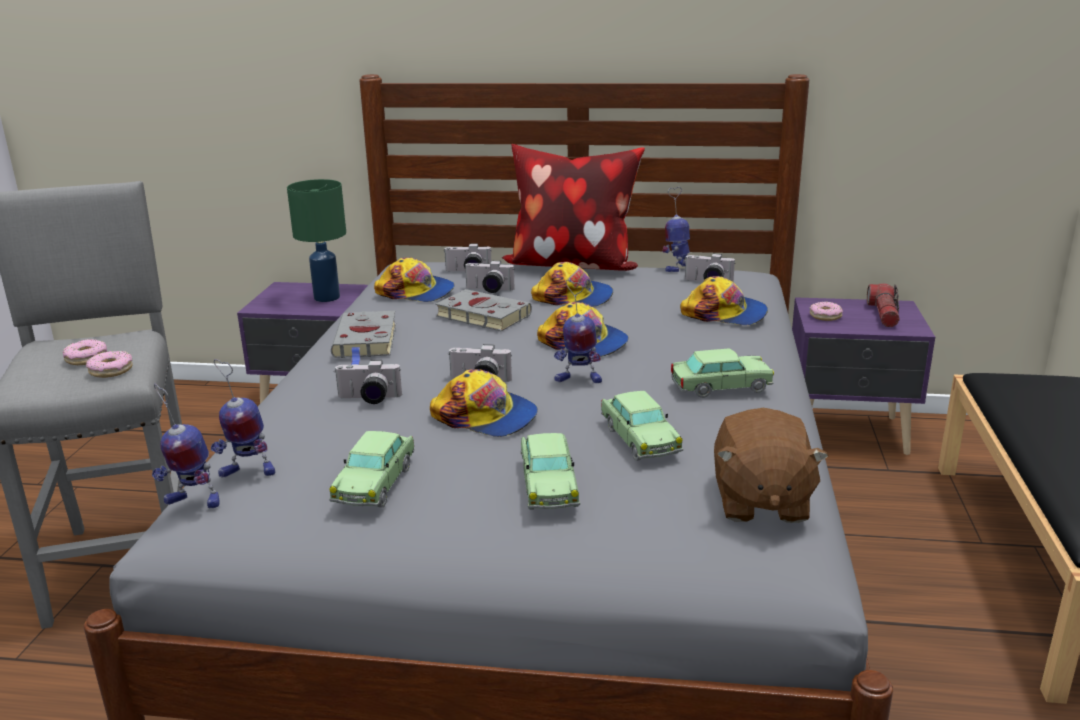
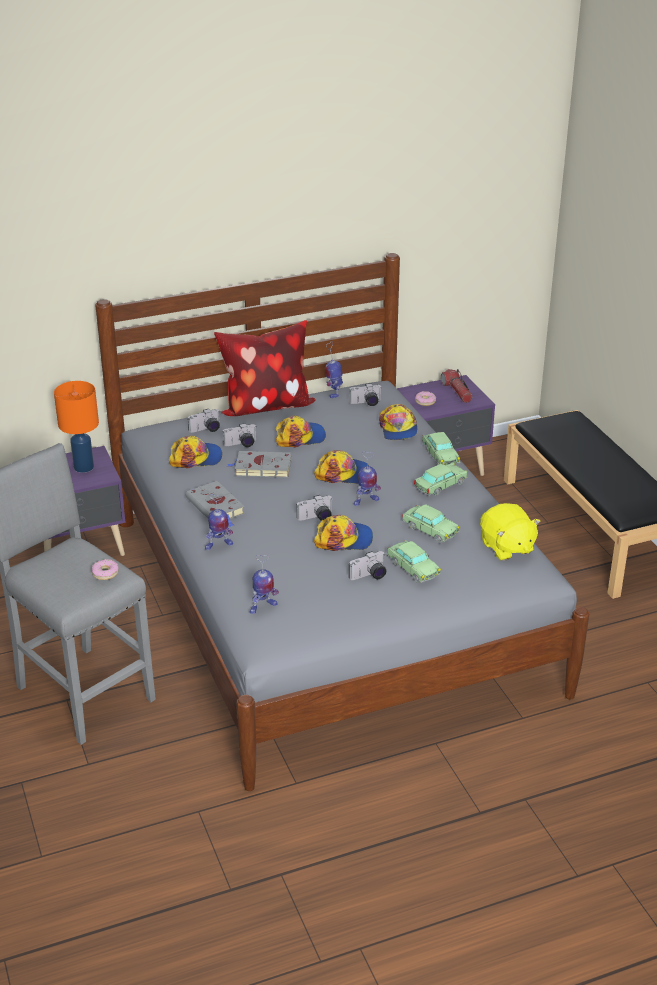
camera: 30 degrees left, 10 degrees up
donut [63,339,107,365] -> none
toy robot [152,384,220,508] -> toy robot moved to [205,494,233,550]
green table lamp [287,179,346,302] -> orange table lamp [54,381,99,473]
toy car [329,431,414,508] -> toy car moved to [422,432,460,465]
camera [334,360,402,404] -> camera moved to [349,551,386,580]
cap [680,276,768,325] -> cap turned 90 degrees clockwise [379,404,418,440]
brown plush toy [714,408,829,523] -> yellow plush toy [480,503,541,561]

